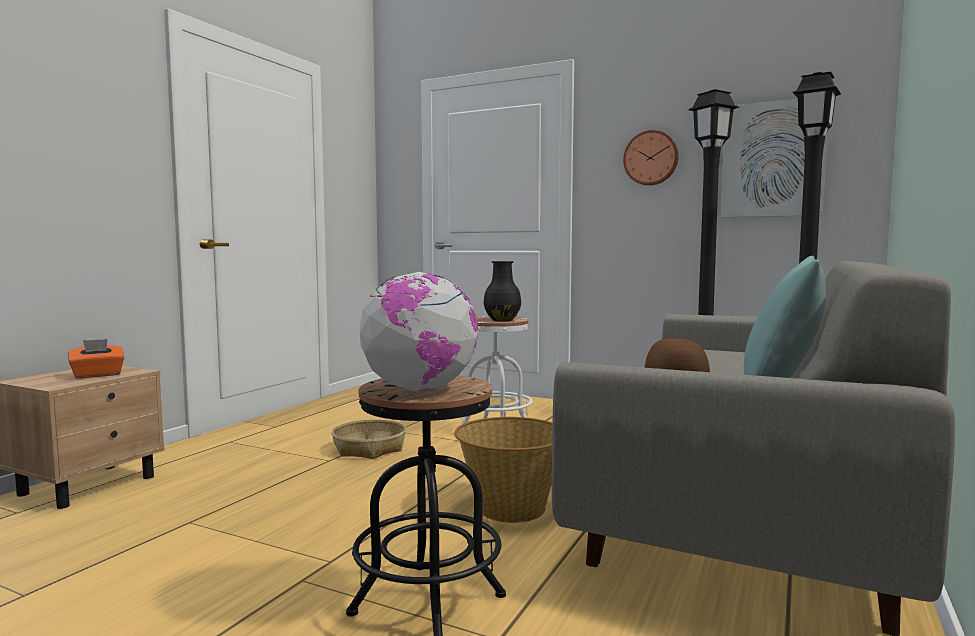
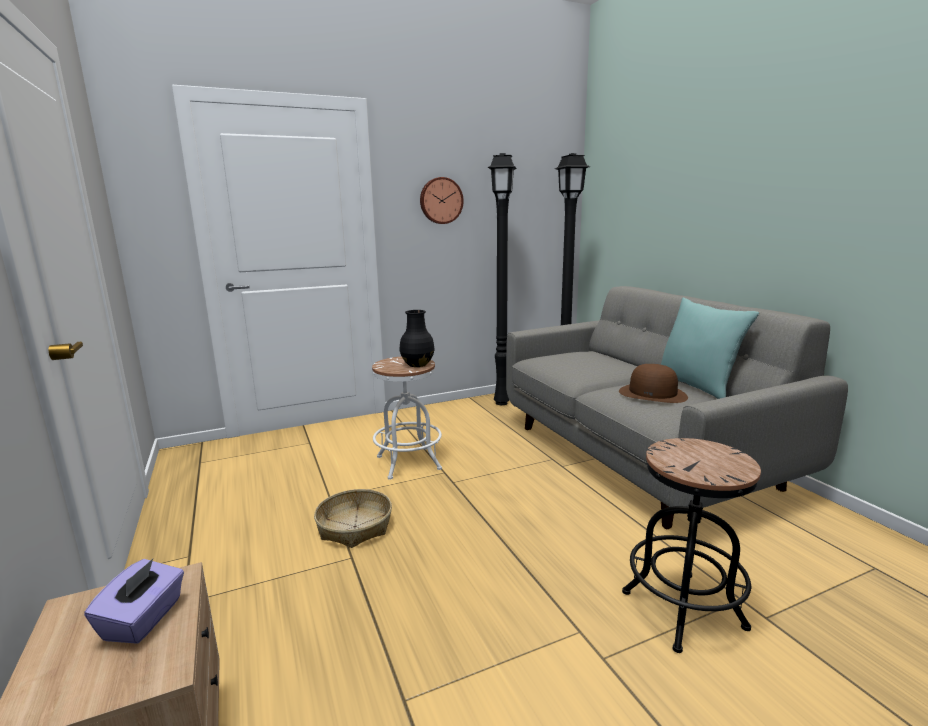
camera: 50 degrees left, 10 degrees up
orange tissue box [68,339,124,379] -> purple tissue box [84,559,184,644]
globe [360,272,478,391] -> none
basket [454,417,553,523] -> none
picture [720,99,827,217] -> none

